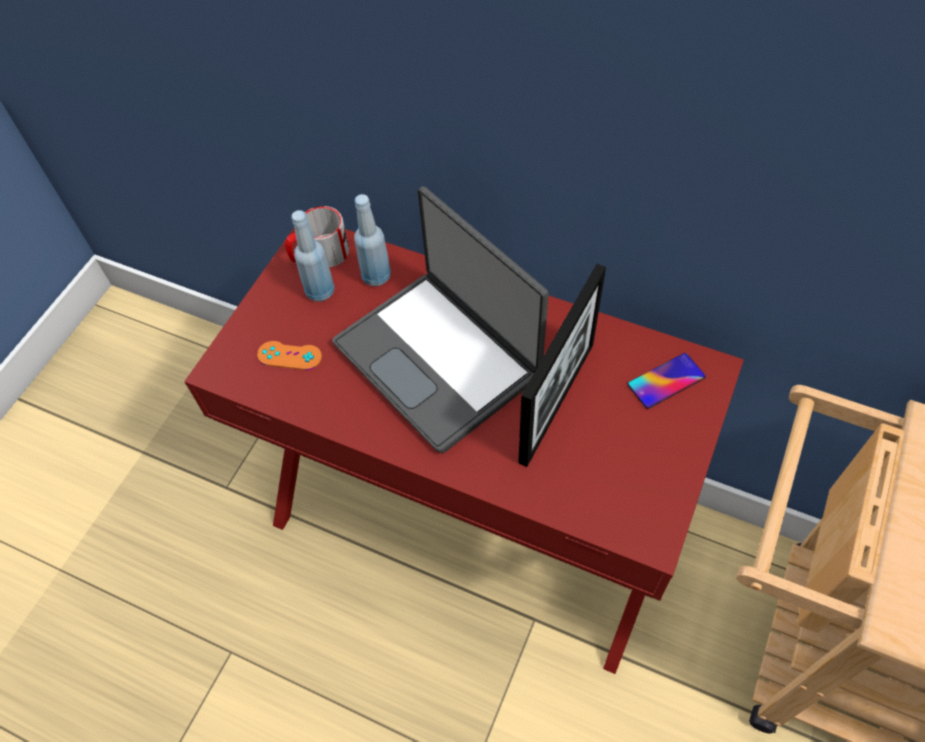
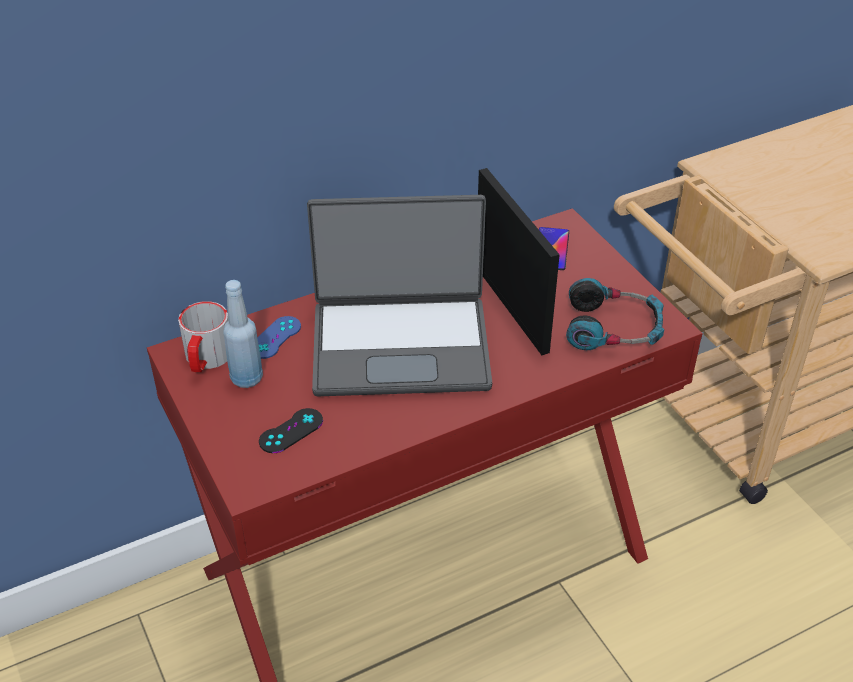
camera: 55 degrees left, 15 degrees down
orange game controller [257,341,322,370] -> black game controller [259,408,323,453]
blue bottle [354,194,391,286] -> blue game controller [257,316,301,359]
none -> headphones [566,278,664,350]

